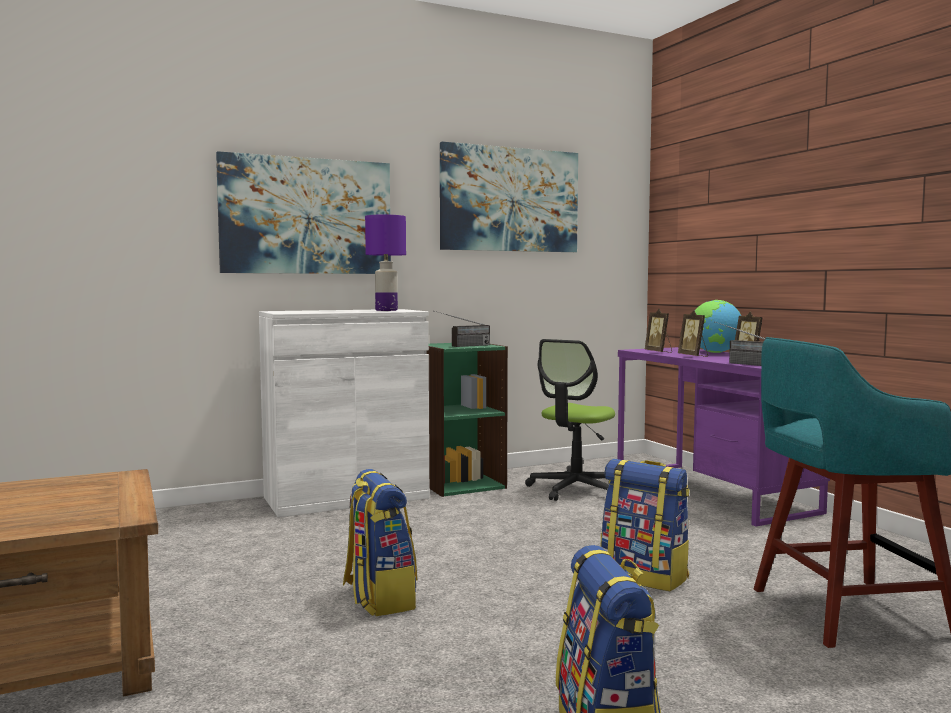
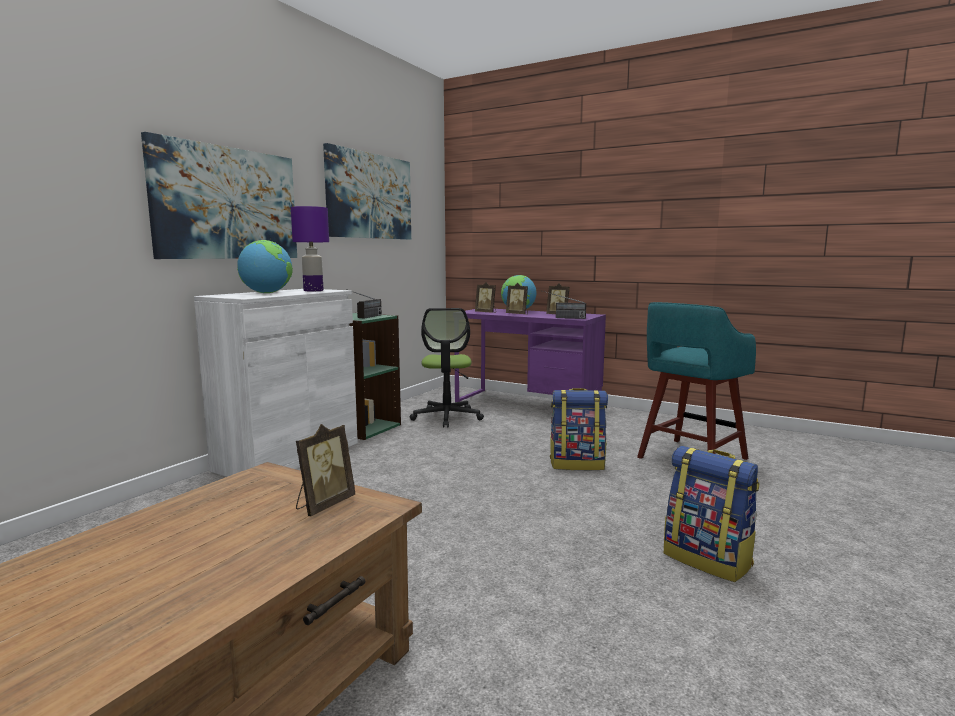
camera: 35 degrees left, 5 degrees up
backpack [343,469,417,616] -> none
none -> globe [237,240,293,293]
none -> picture frame [296,424,355,516]

